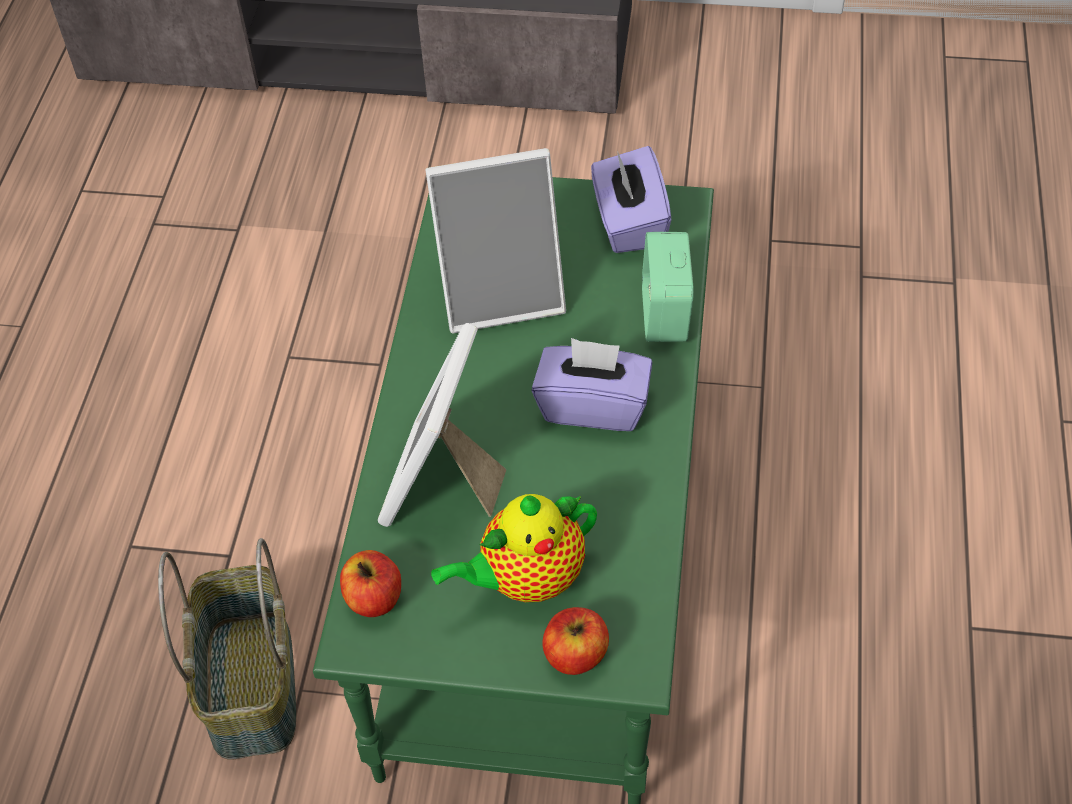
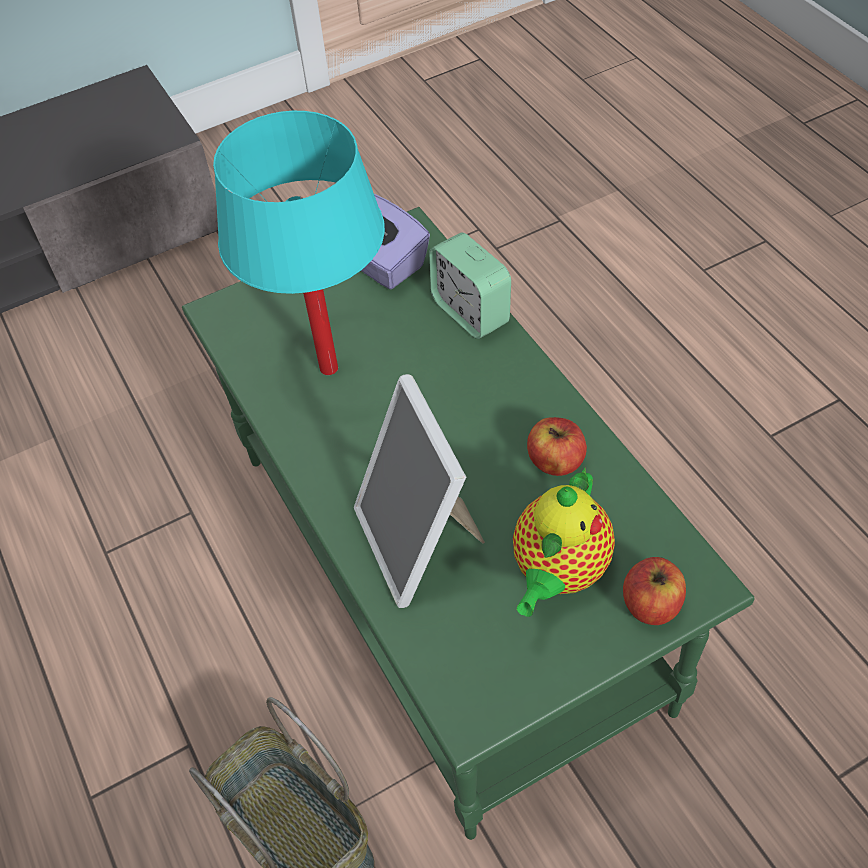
camera: 35 degrees left, 0 degrees up
apple [340,550,401,617] -> apple moved to [527,417,587,476]
picture frame [425,148,566,333] -> turquoise table lamp [213,111,385,375]
purple tissue box [532,338,652,431] -> none

